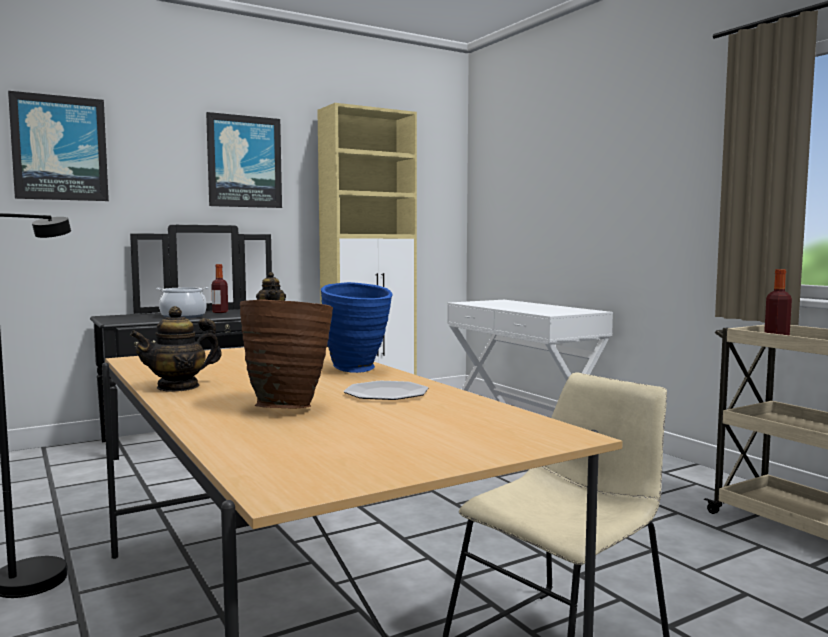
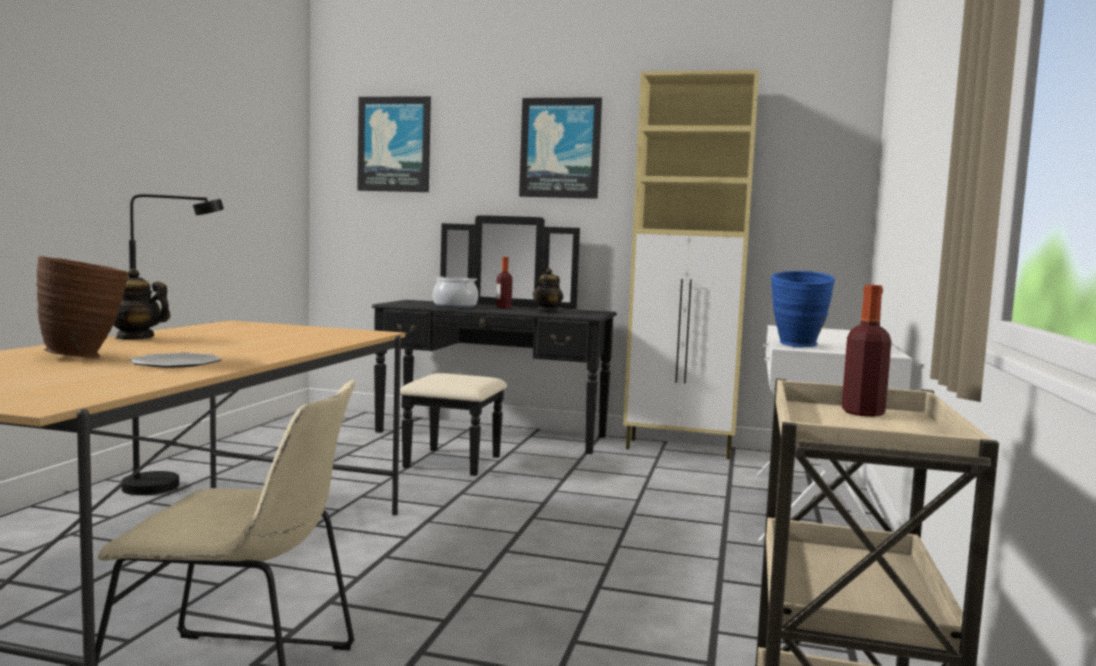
camera: 45 degrees right, 0 degrees up
blue vase [321,282,393,373] -> blue vase moved to [771,271,835,347]

